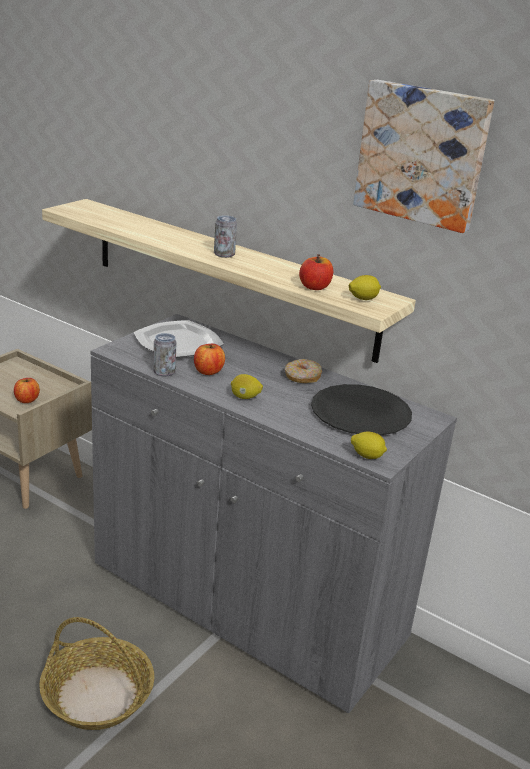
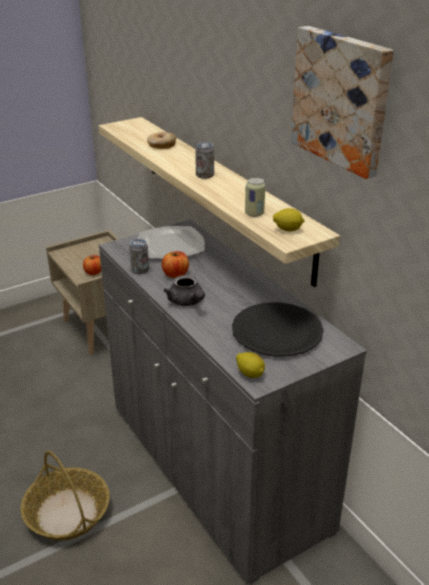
camera: 25 degrees right, 5 degrees up
lemon [231,374,263,399] -> grey teapot [164,275,205,306]
donut [285,359,322,383] -> donut moved to [147,132,176,149]
apple [299,254,333,290] -> can [245,178,265,217]

